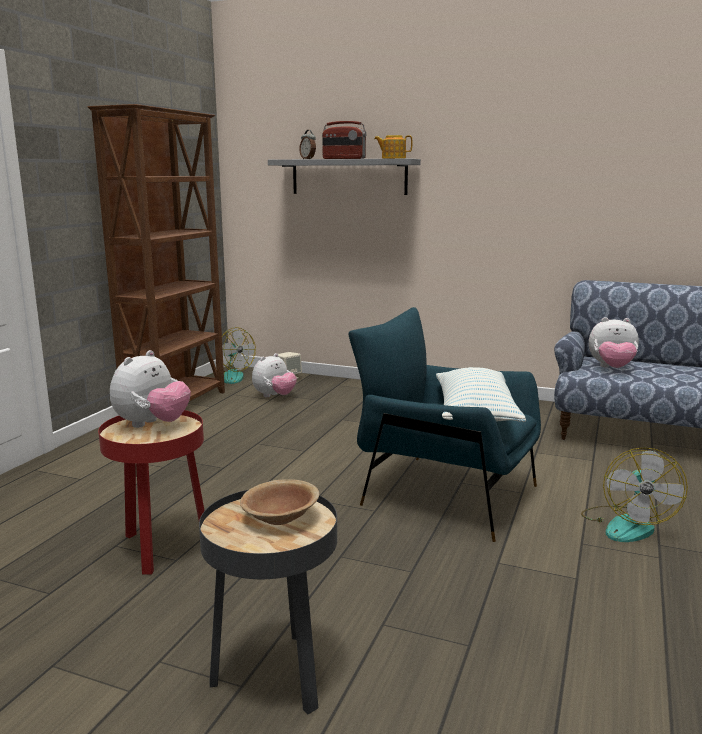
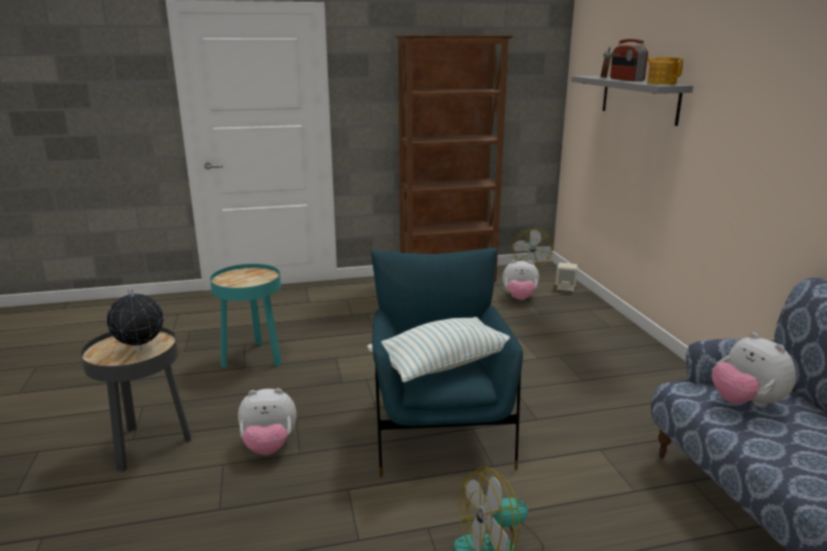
camera: 55 degrees right, 5 degrees up
red side table [98,410,205,575] -> turquoise side table [210,264,282,368]
plush toy [110,350,191,428] -> plush toy moved to [238,388,297,455]
brown bowl [240,479,319,525] -> globe [107,289,164,350]

